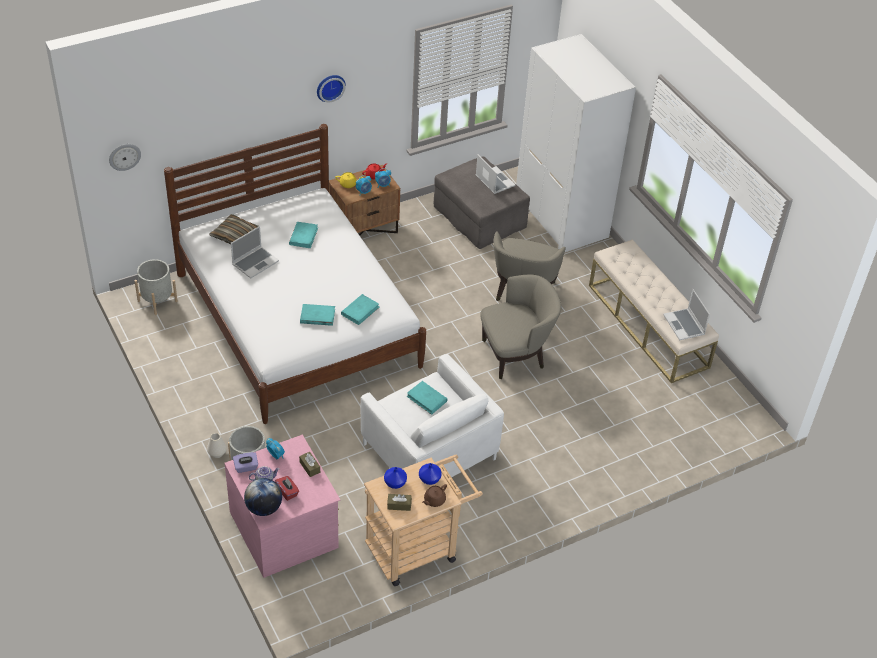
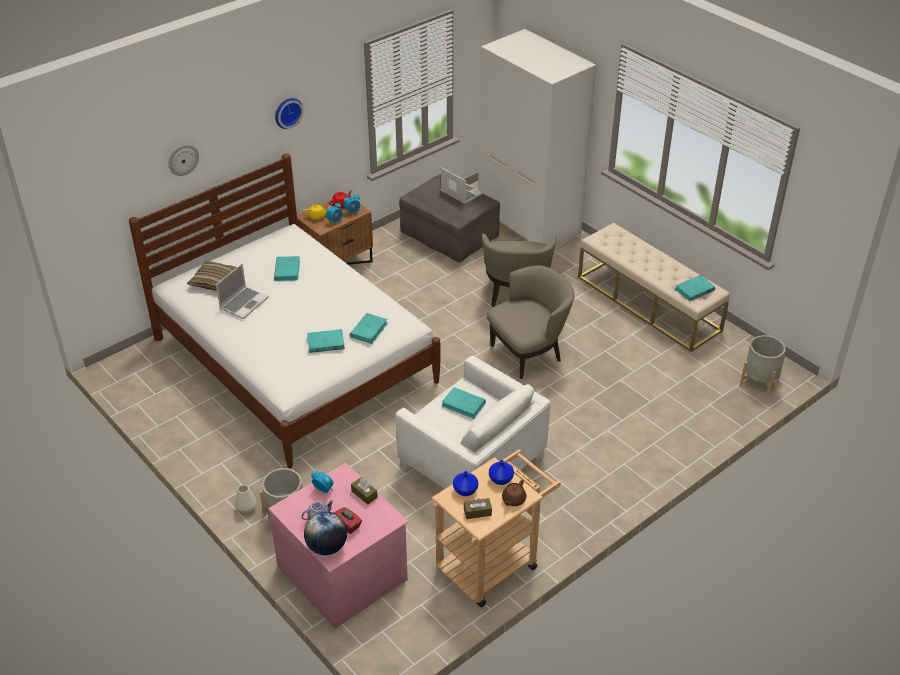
camera: 10 degrees left, 5 degrees down
wall clock [109,144,141,171] -> wall clock moved to [168,144,199,176]
grey planter [134,259,178,315] -> grey planter moved to [740,335,786,396]
purple tissue box [233,452,258,473] -> none
laptop [663,289,710,340] -> turquoise book [675,275,715,301]

